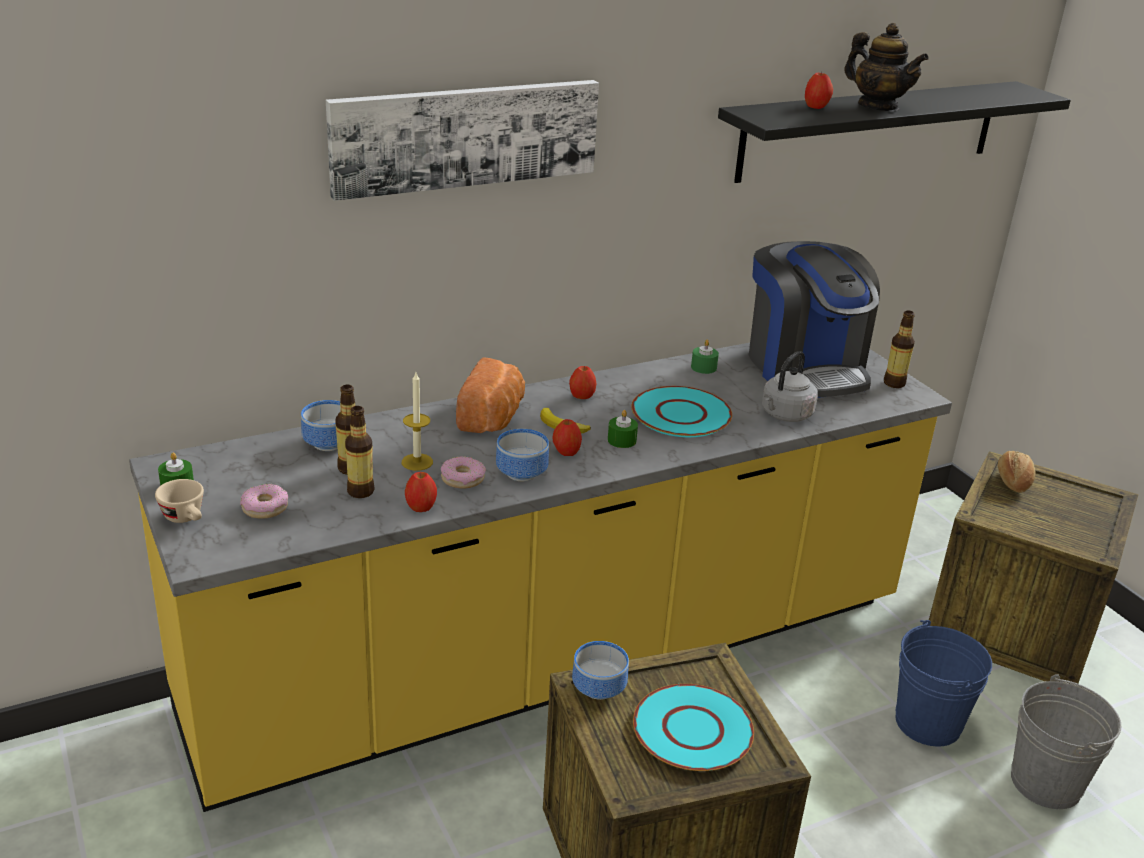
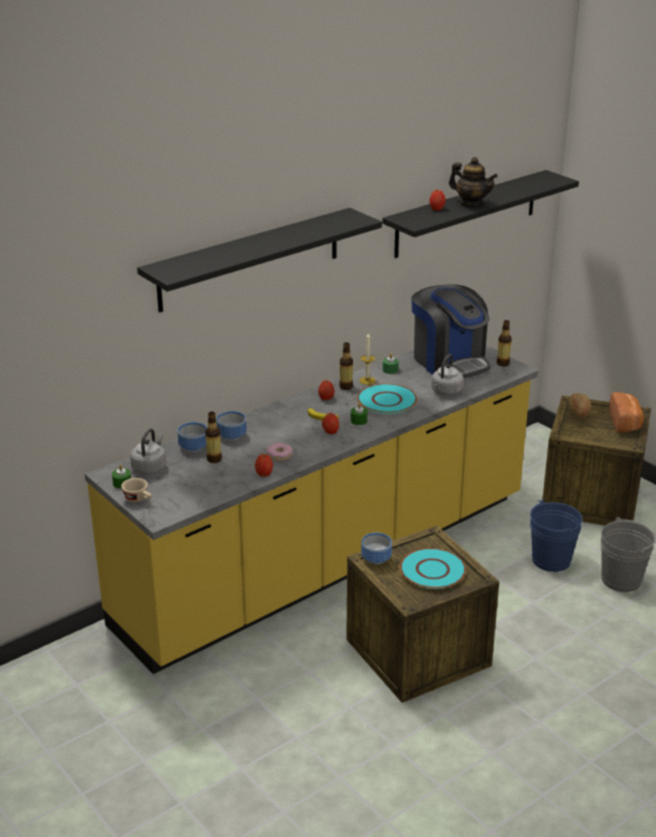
camera: 10 degrees left, 0 degrees up
donut [240,484,288,519] -> none
picture [326,80,599,201] -> black shelf [137,208,382,312]
bottle [345,406,375,498] -> bottle moved to [339,342,353,390]
candle [402,373,433,471] -> candle moved to [359,333,376,385]
bread [456,357,525,433] -> bread moved to [609,392,644,433]
bowl [496,429,549,481] -> bowl moved to [216,411,247,441]
none -> grey kettle [130,428,166,475]

